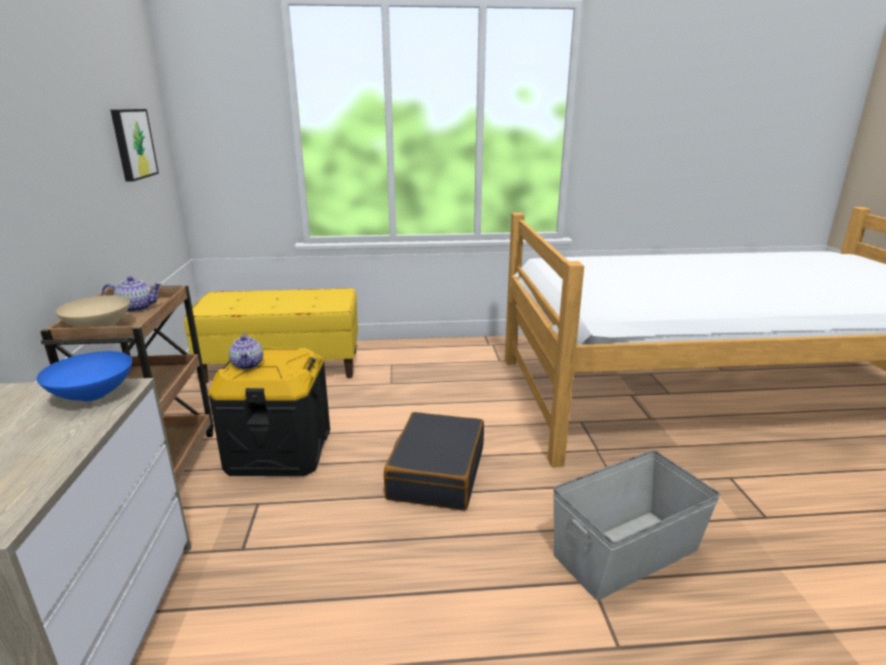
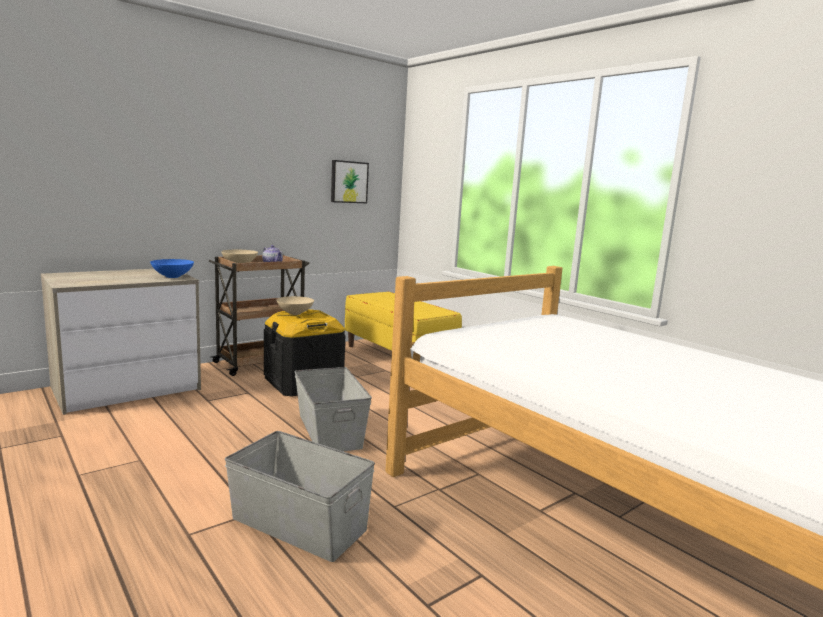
camera: 55 degrees right, 10 degrees down
teapot [229,334,263,369] -> beige bowl [276,296,314,315]
black suitcase [384,412,484,511] -> grey storage box [294,367,372,452]

